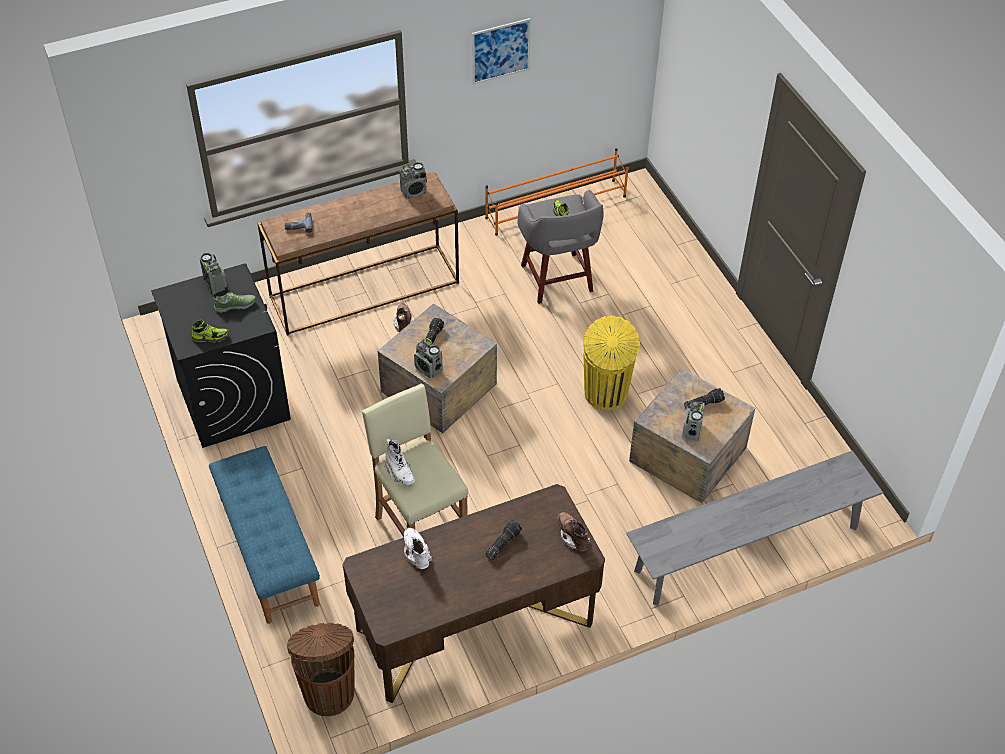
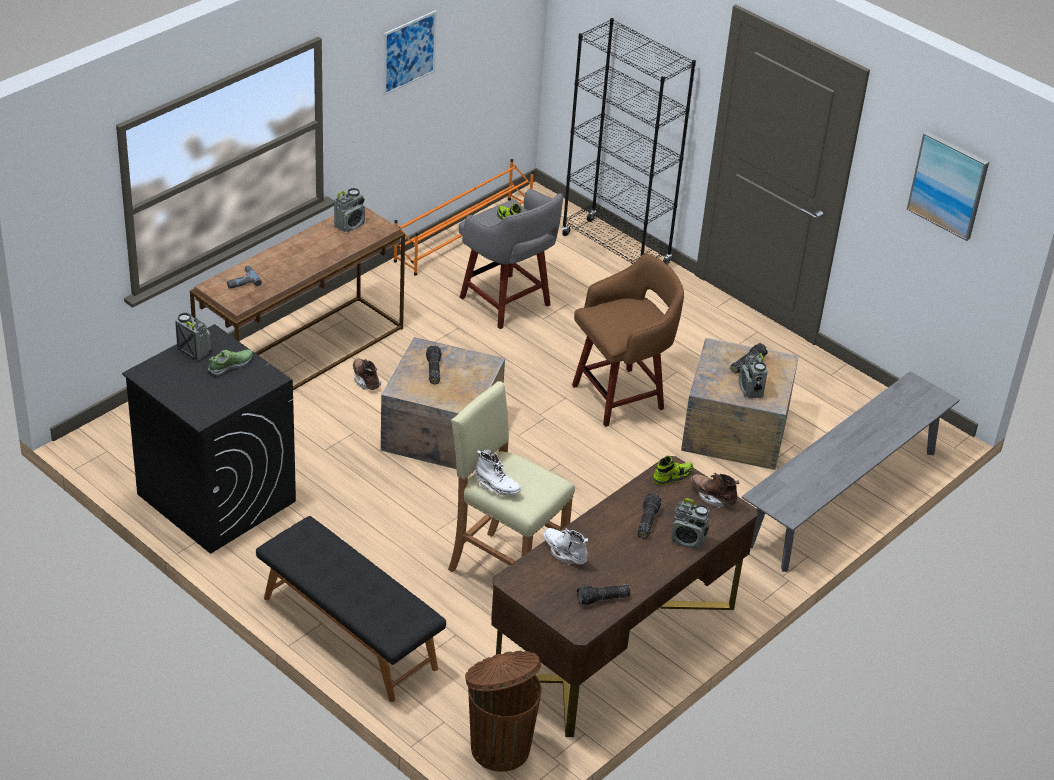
camera: 25 degrees left, 10 degrees down
shoe [192,320,229,342] -> shoe moved to [653,456,693,485]
blue bench [209,446,320,624] -> black bench [256,516,446,702]
radio [414,338,443,378] -> radio moved to [671,498,710,549]
yellow trash can [583,316,640,410] -> brown stool [572,253,684,427]
none -> black bookcase [562,18,696,265]
none -> flashlight [577,584,630,605]
none -> picture [907,131,989,241]

